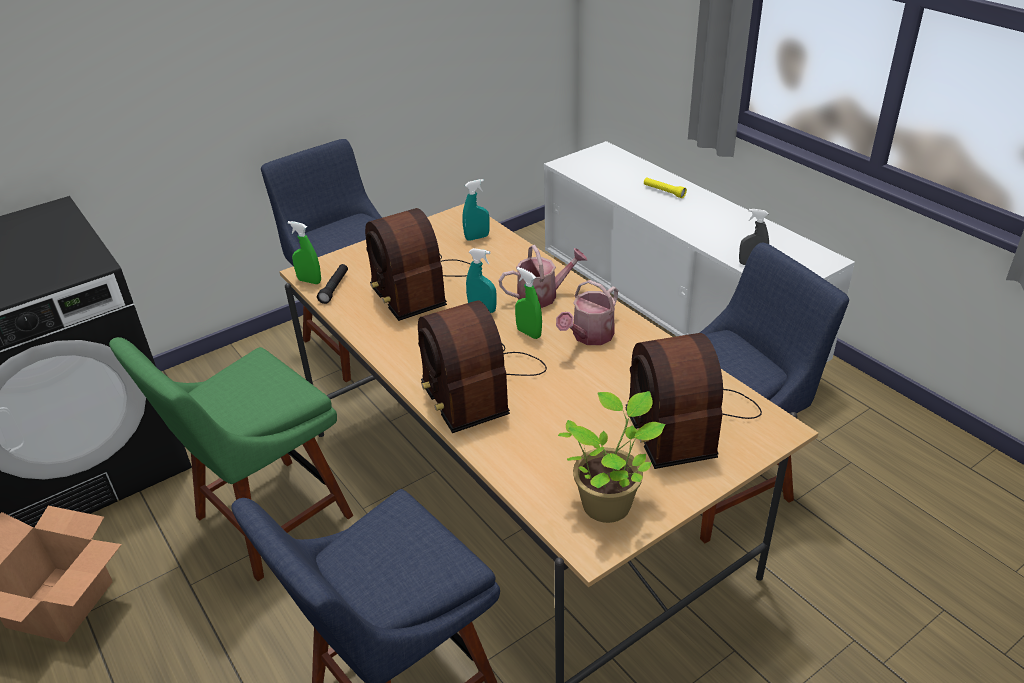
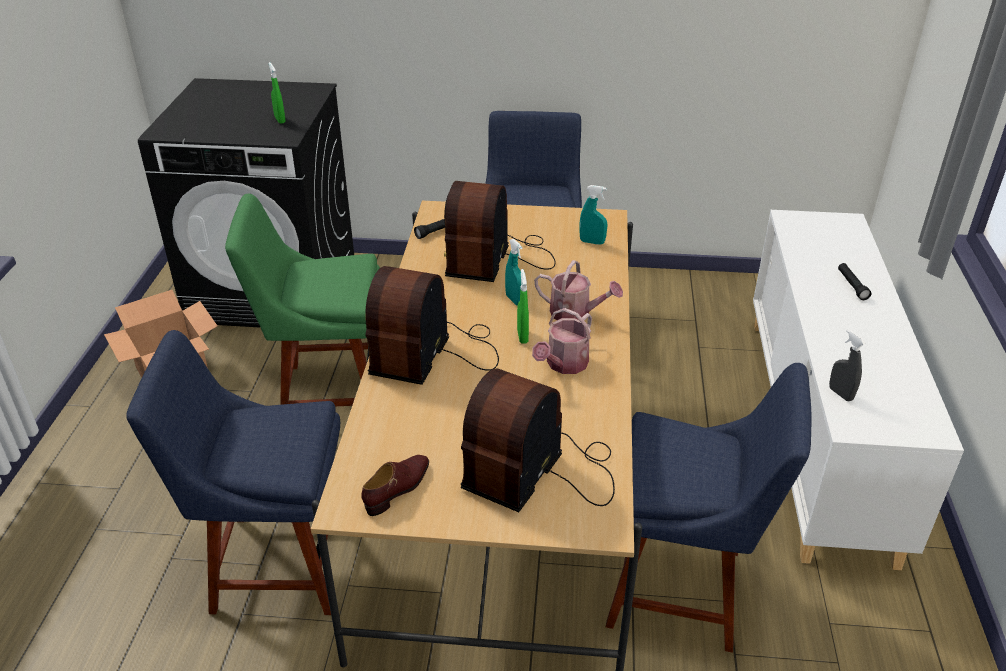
camera: 40 degrees right, 0 degrees up
green spray bottle [288,221,321,284] -> green spray bottle moved to [268,62,286,124]
watering can [556,280,618,345] -> watering can turned 45 degrees counterclockwise [532,308,592,374]
potted plant [558,391,665,523] -> brown shoe [361,455,429,516]
yellow flashlight [644,177,687,198] -> black flashlight [838,263,871,300]

